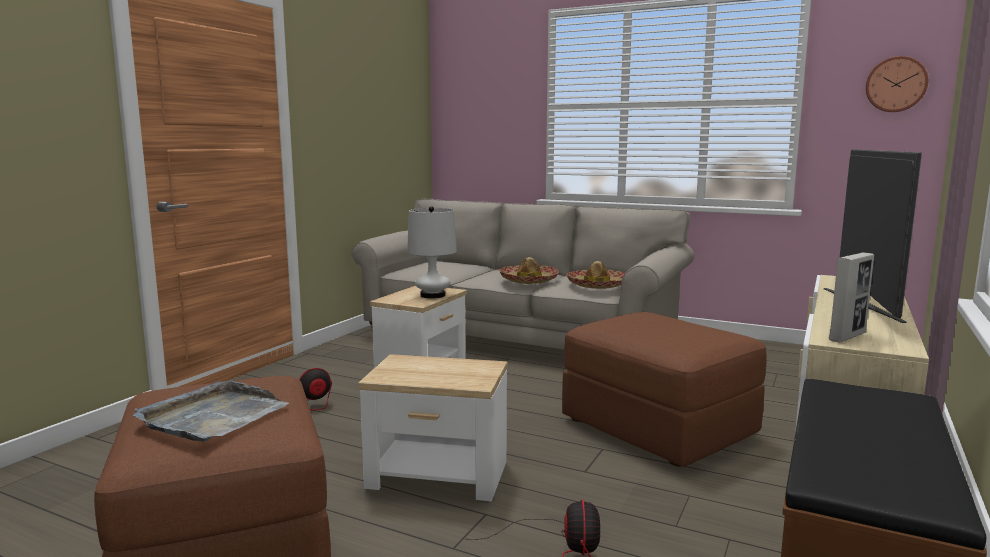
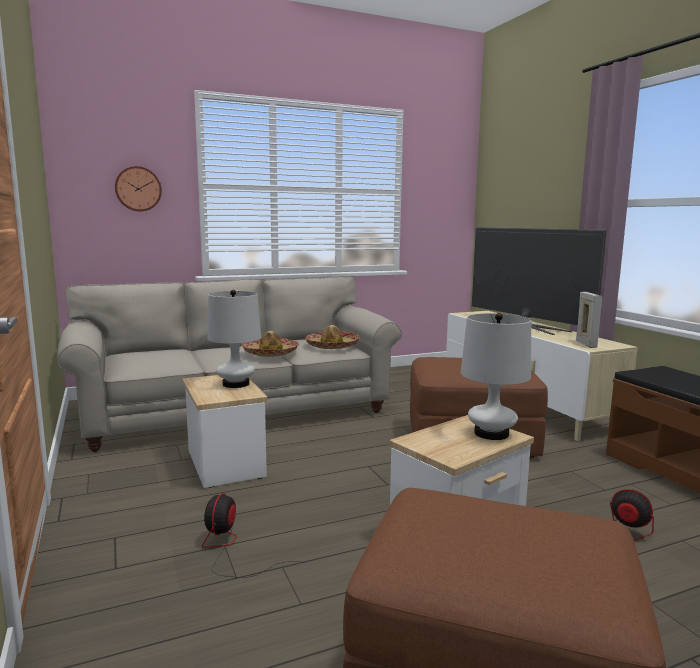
camera: 50 degrees left, 0 degrees up
grey tray [133,381,289,442] -> none
wall clock [866,56,928,112] -> wall clock moved to [115,166,162,211]
none -> white table lamp [461,313,531,440]

